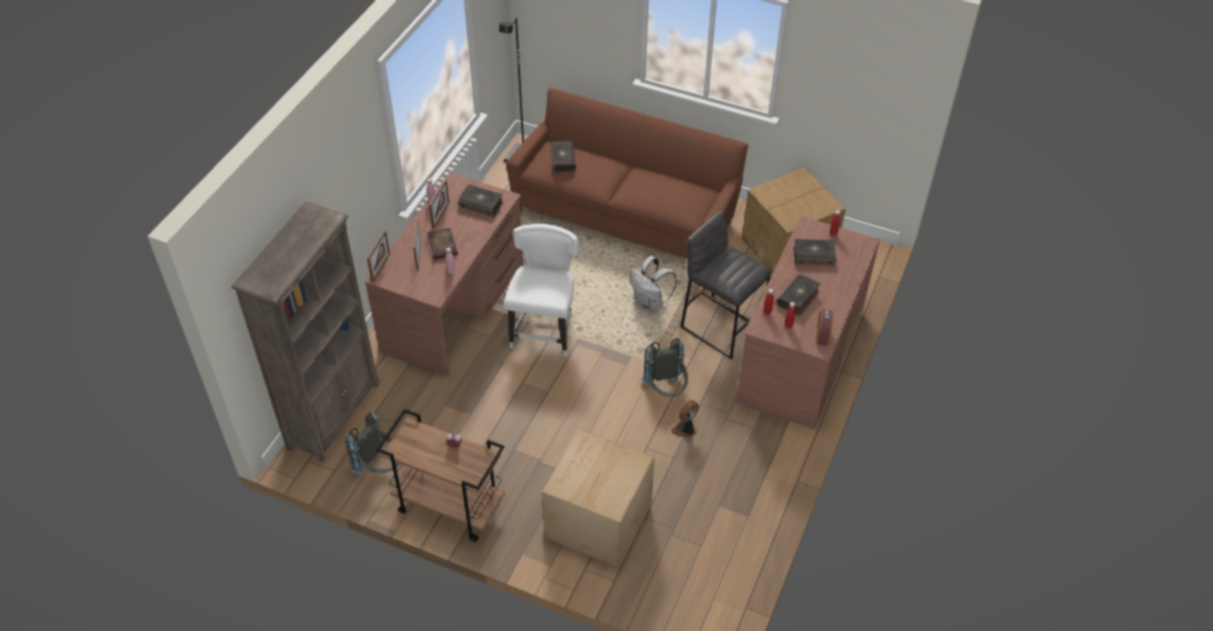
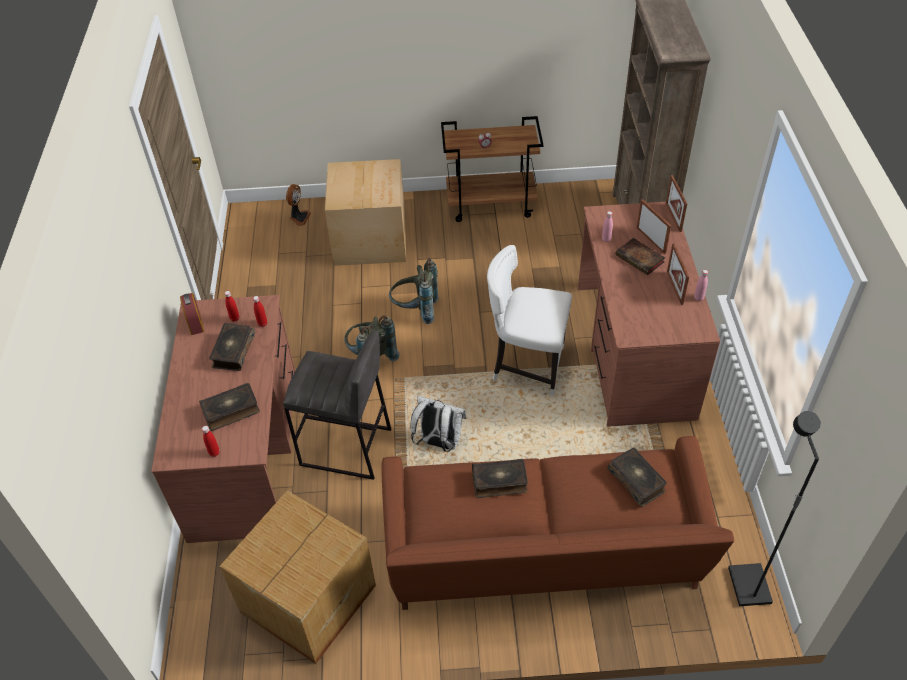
camera: 155 degrees right, 0 degrees up
grey backpack [345,413,400,474] -> grey backpack moved to [389,258,439,324]
book [458,185,503,217] -> book moved to [472,459,528,498]
white chair [504,224,578,356] -> white chair turned 120 degrees clockwise [487,245,572,396]
fan [671,400,699,438] -> fan moved to [286,184,311,226]

